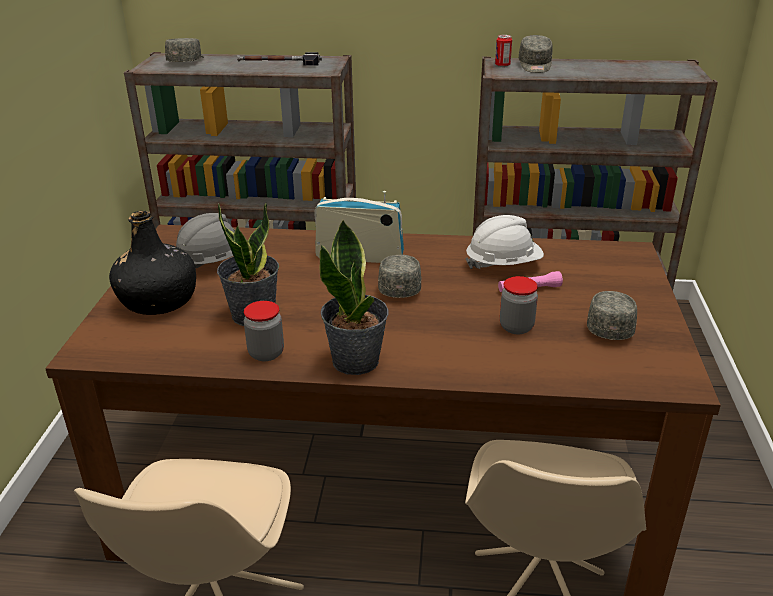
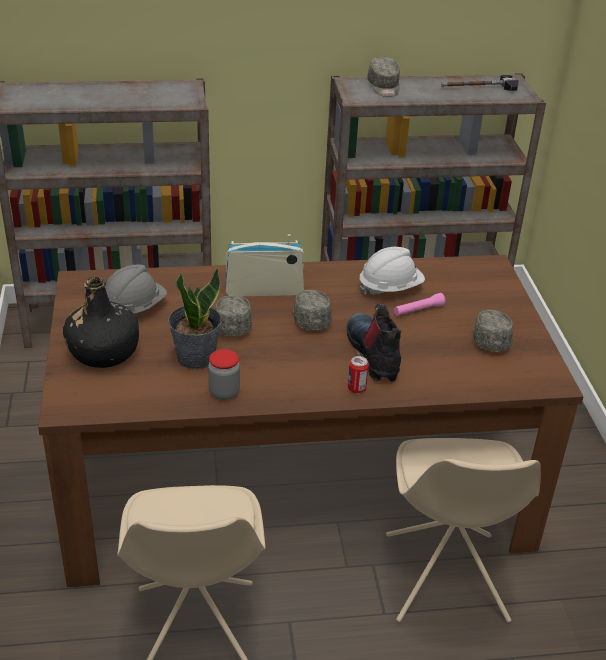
camera: 15 degrees left, 5 degrees up
grey cap [165,38,204,62] -> grey cap moved to [215,295,252,336]
hammer [237,52,322,66] -> hammer moved to [441,75,519,91]
potted plant [319,219,389,375] -> none
can [495,35,512,67] -> can moved to [348,356,369,393]
jar [500,276,538,334] -> none
none -> boot [347,304,401,382]

